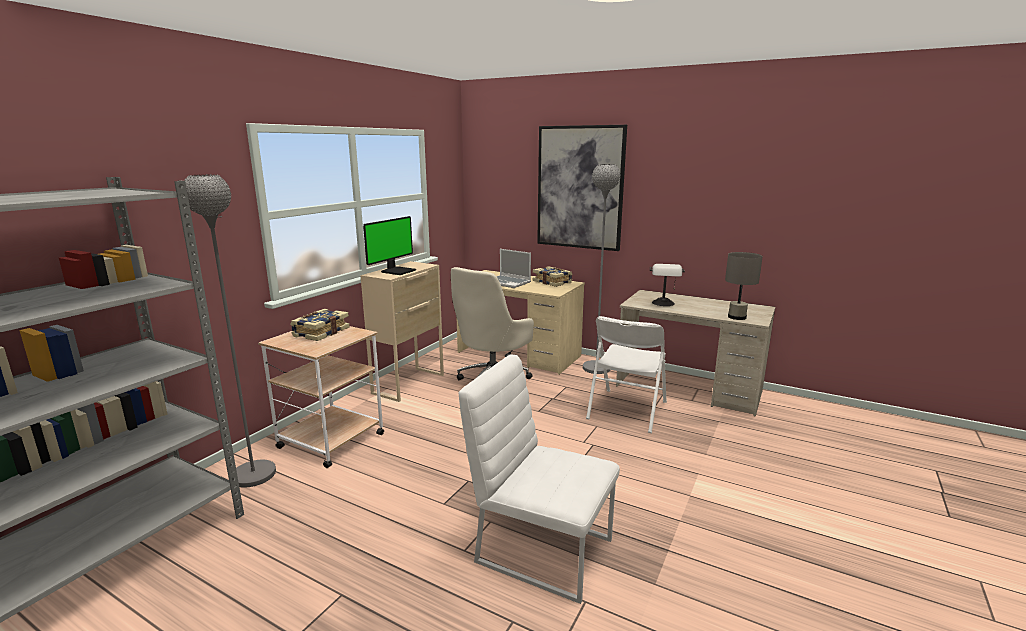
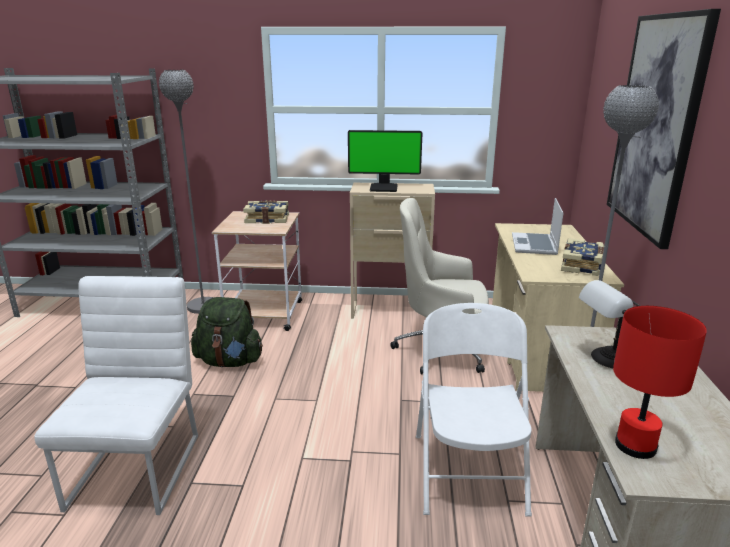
camera: 65 degrees right, 5 degrees up
white chair [586,316,667,433] -> white chair turned 90 degrees clockwise [416,303,532,517]
grey table lamp [725,252,763,320] -> red table lamp [613,306,707,459]
none -> green backpack [191,297,263,367]

